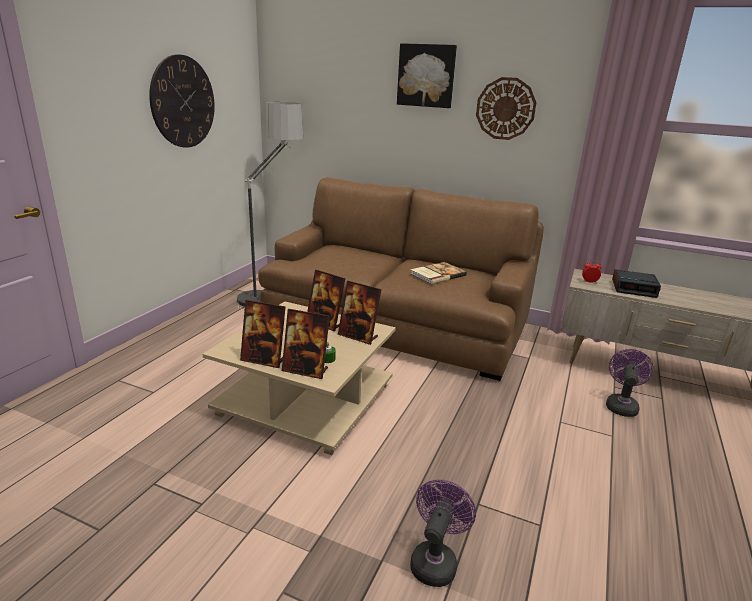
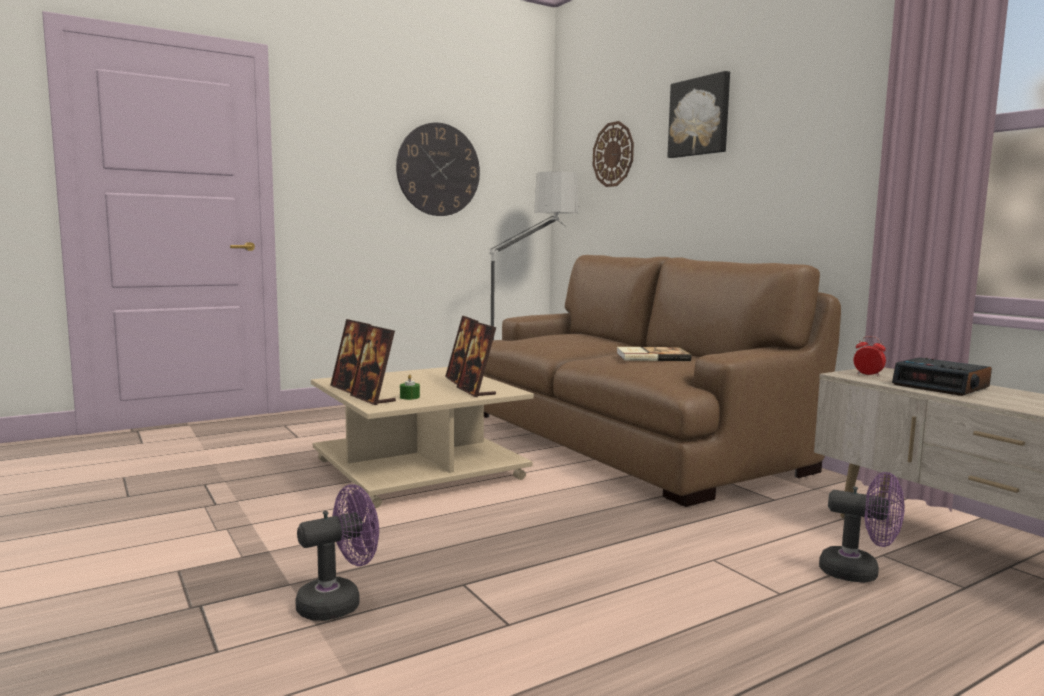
camera: 35 degrees right, 15 degrees down
wall clock [476,77,536,140] -> wall clock moved to [593,121,634,187]
purple fan [606,349,654,417] -> purple fan turned 60 degrees clockwise [819,472,905,583]

